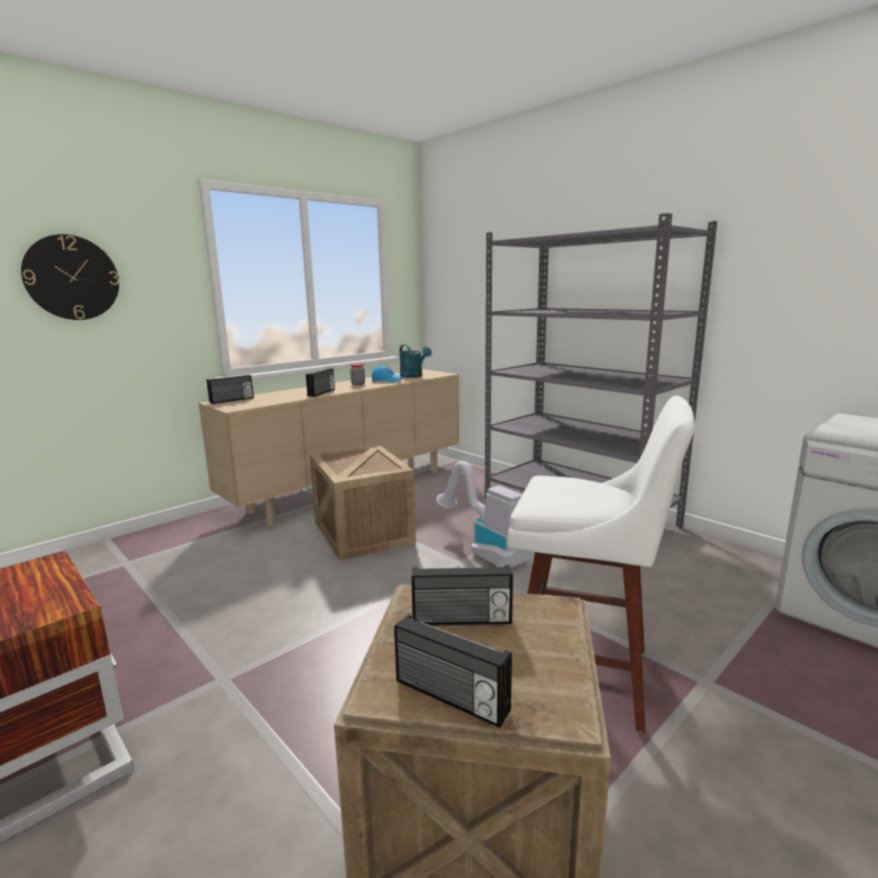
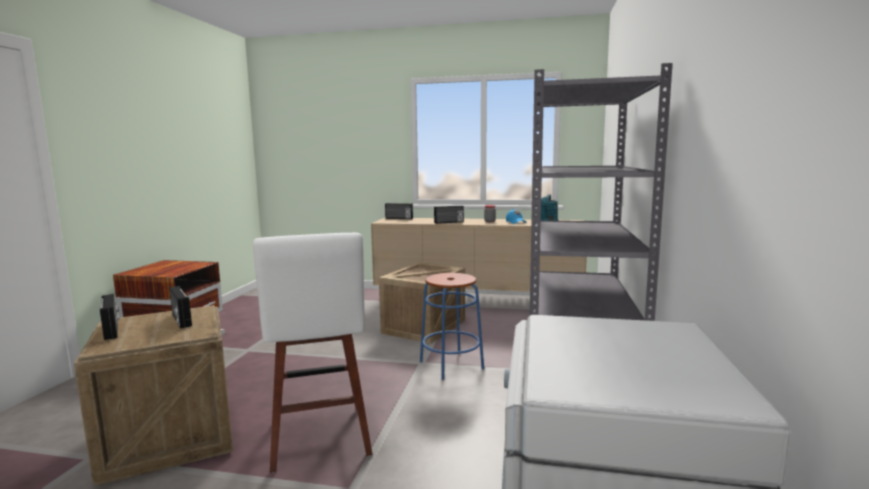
camera: 55 degrees right, 5 degrees down
wall clock [21,234,119,320] -> none
radio [394,614,512,728] -> radio turned 150 degrees clockwise [100,294,119,340]
vacuum cleaner [436,461,530,568] -> blue stool [420,273,484,380]

